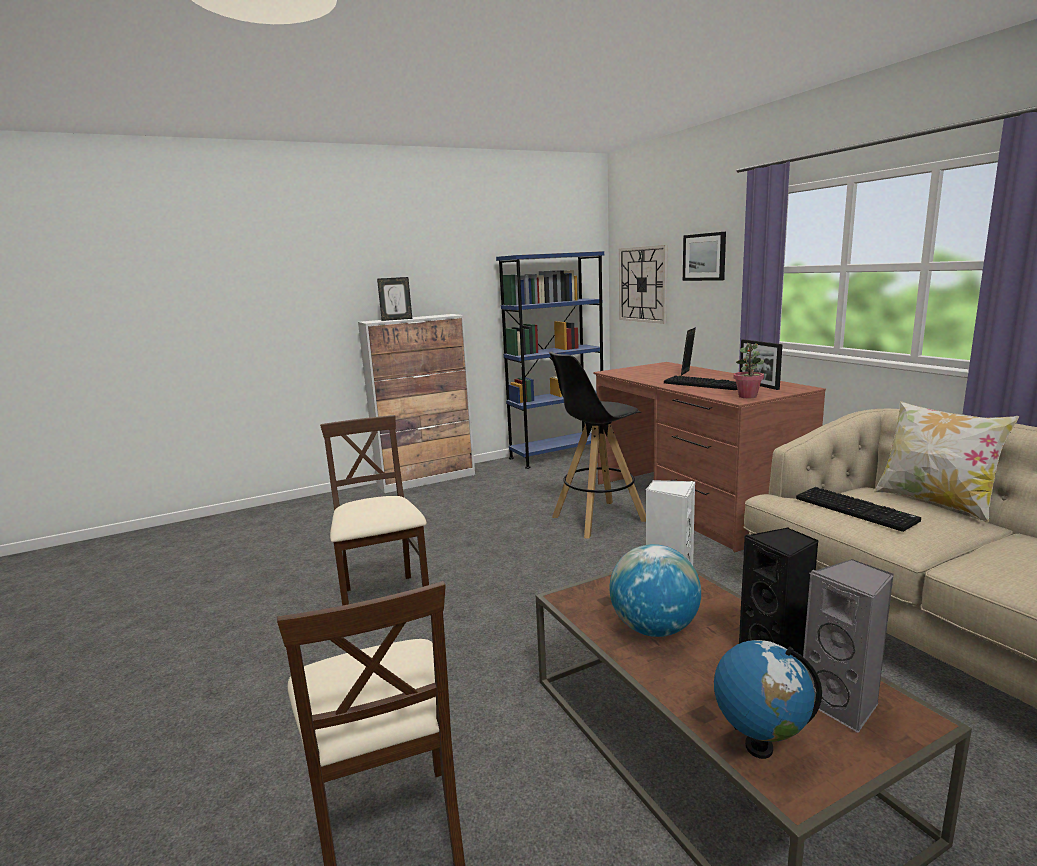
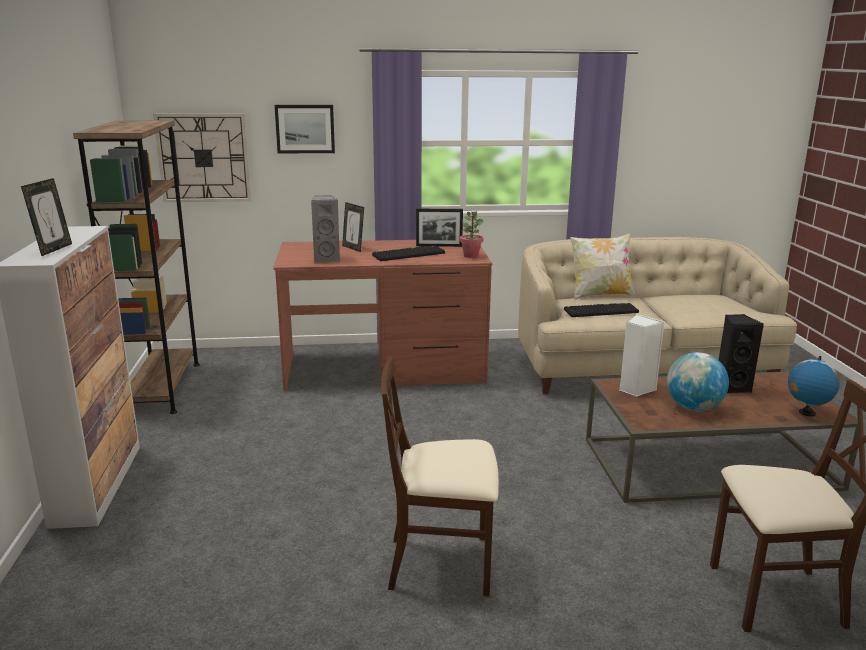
camera: 70 degrees left, 5 degrees up
blue bookcase [496,251,604,469] -> brown bookcase [73,120,200,414]
black stool [549,351,646,539] -> none
grey speaker [803,559,894,733] -> grey speaker moved to [311,195,340,263]

